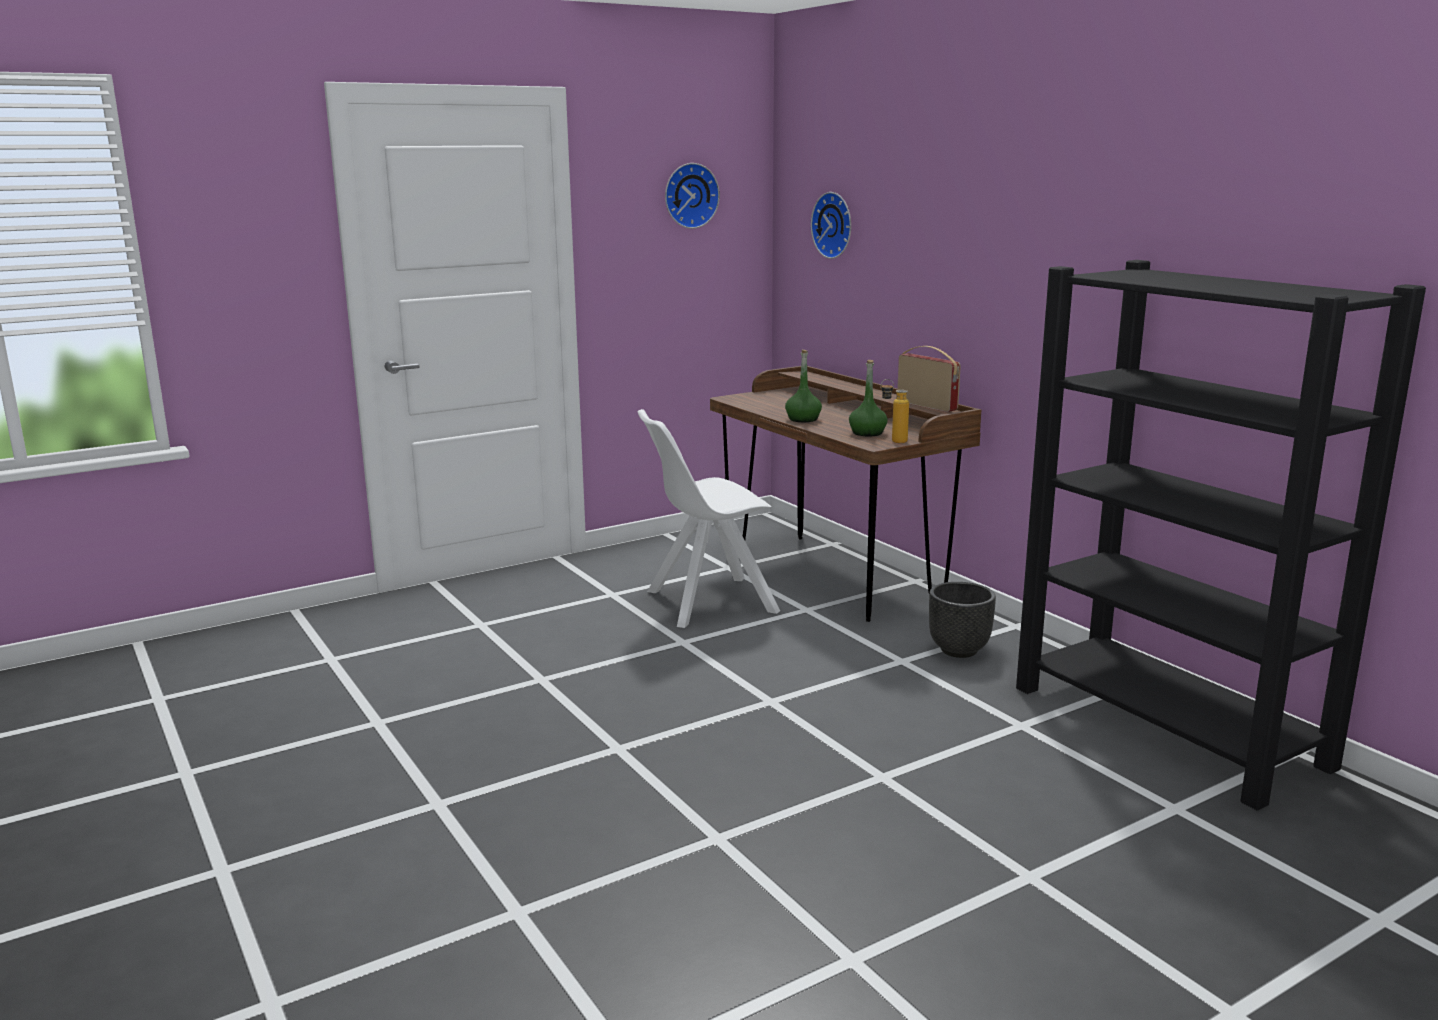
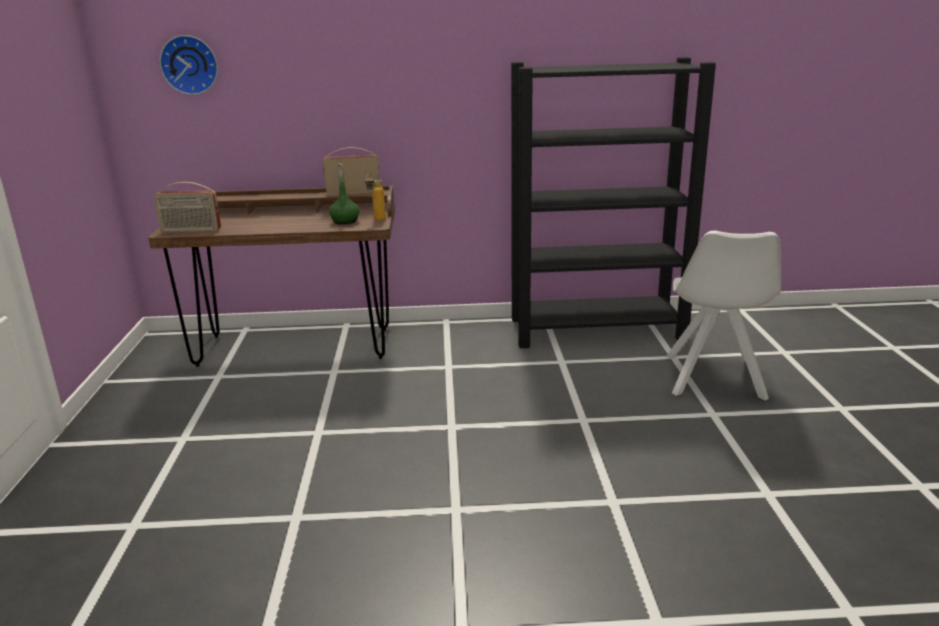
camera: 60 degrees left, 5 degrees up
white chair [637,409,780,628] -> white chair moved to [666,231,781,401]
wall clock [665,163,720,229] -> none
green bottle [785,350,822,422] -> none
black planter [929,582,996,658] -> none
none -> radio [154,182,221,233]

